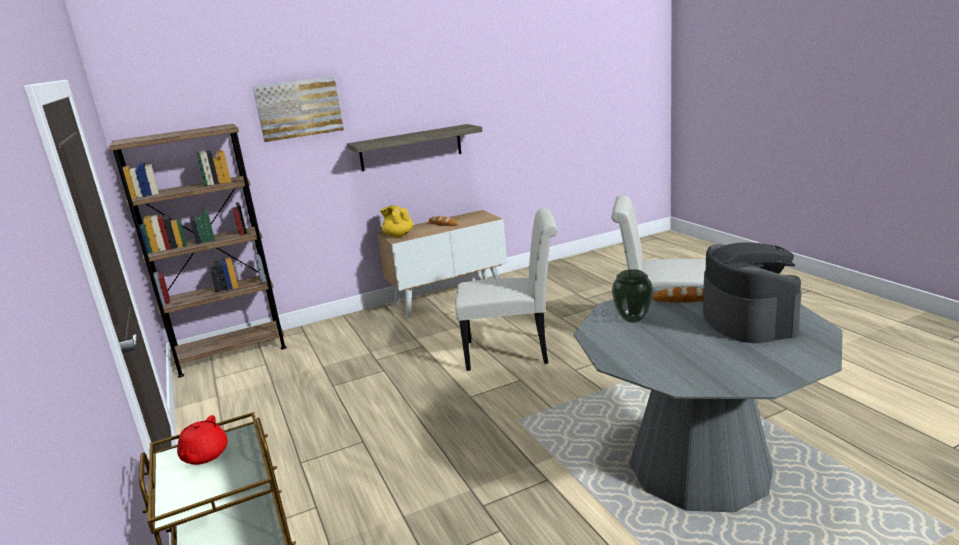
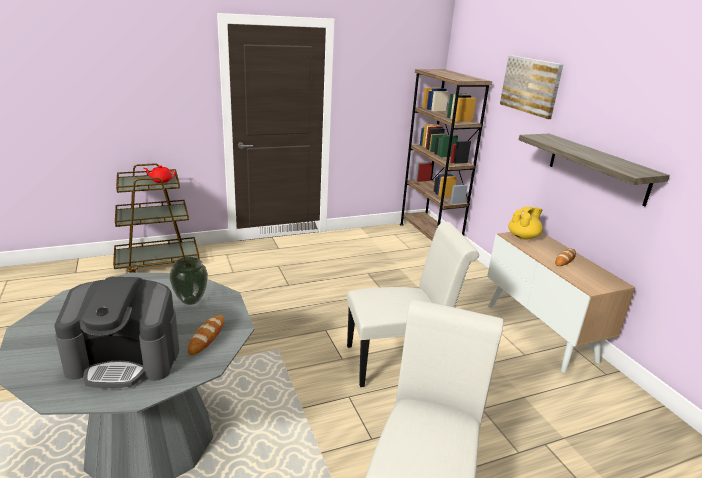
camera: 90 degrees right, 5 degrees up
white chair [455,208,558,371] -> white chair turned 105 degrees counterclockwise [347,222,479,387]

